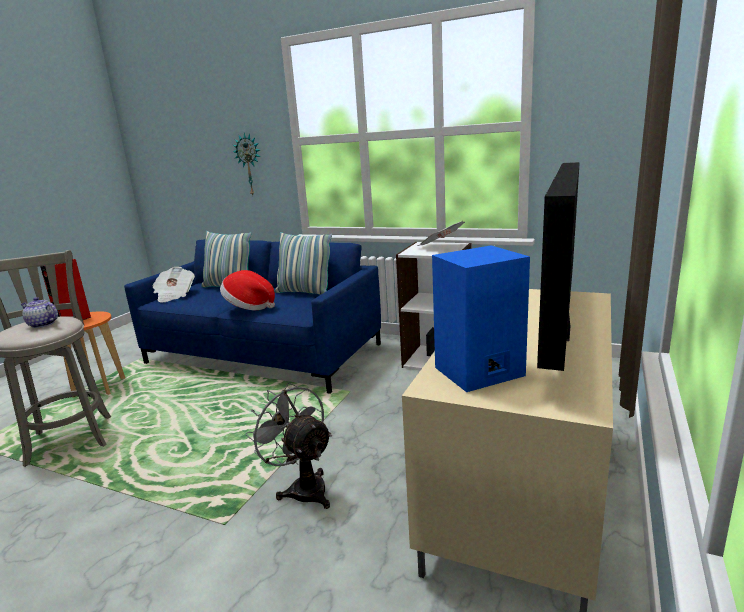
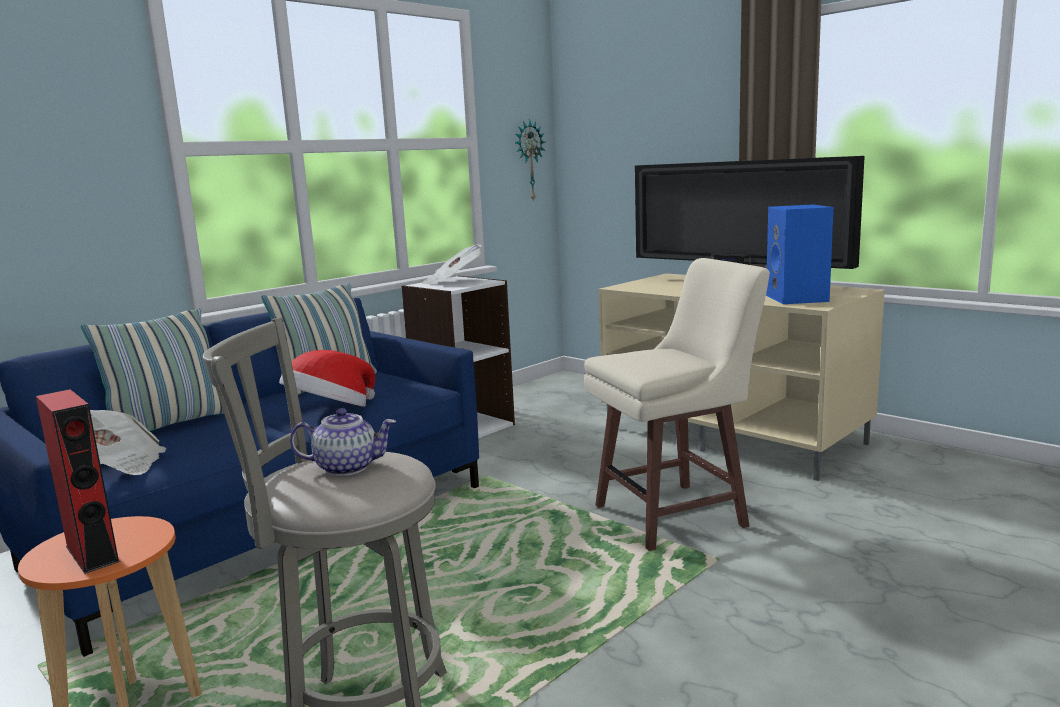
camera: 70 degrees left, 5 degrees down
teapot [21,297,58,328] -> teapot turned 135 degrees counterclockwise [290,408,396,476]
wall clock [233,133,260,195] -> wall clock moved to [515,119,545,202]
grey fan [246,382,332,509] -> beige stool [584,258,770,551]

